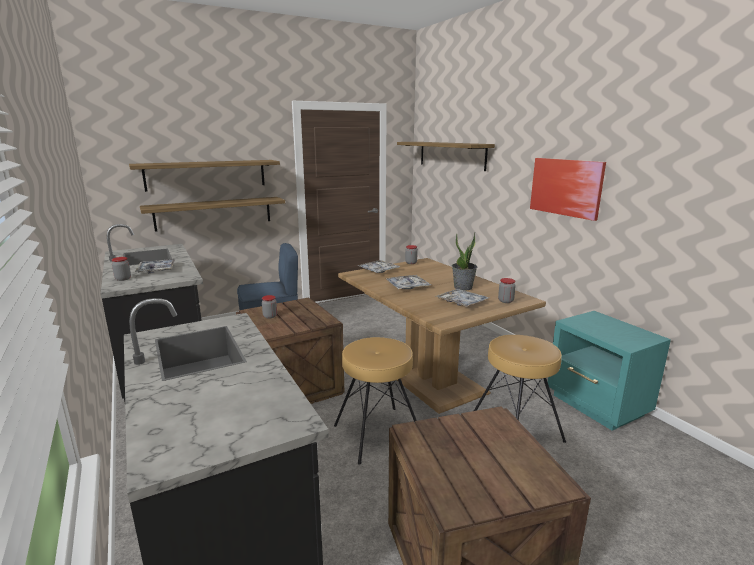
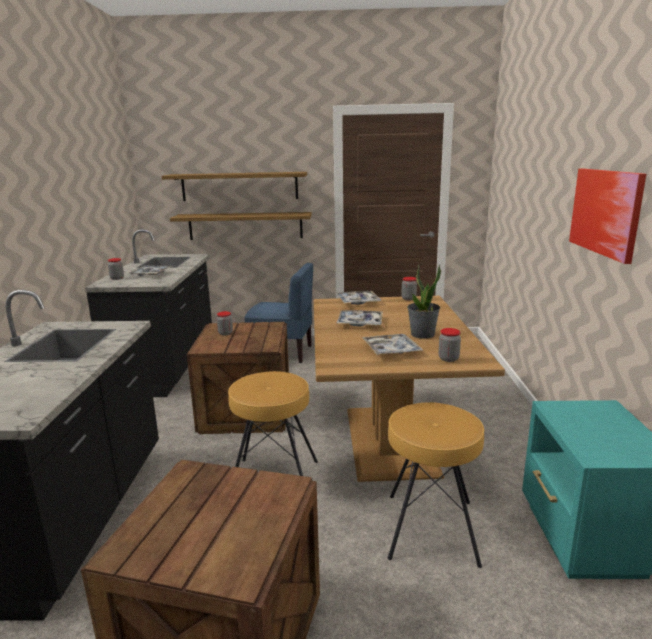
camera: 30 degrees right, 0 degrees up
shelf [397,142,495,171] -> none

